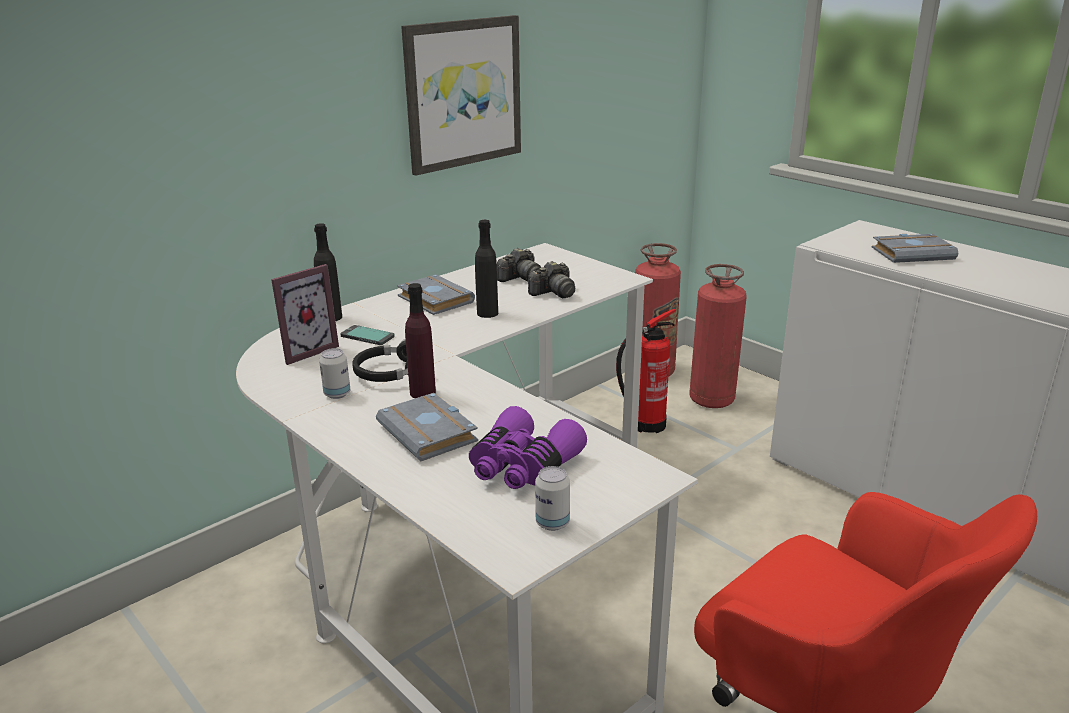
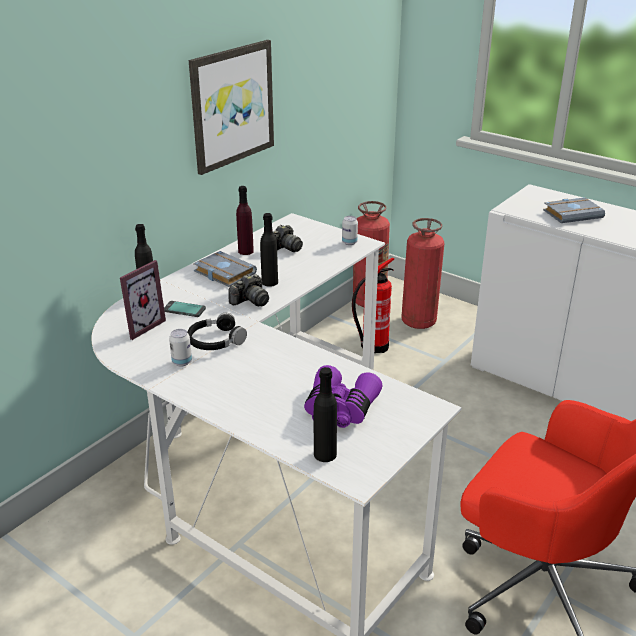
camera: 10 degrees left, 5 degrees up
grey book [376,393,478,461] -> none
purple bottle [405,283,436,398] -> purple bottle moved to [236,186,254,255]
camera [528,261,575,298] -> camera moved to [228,274,269,306]
can [535,466,570,531] -> can moved to [342,216,358,245]
none -> black bottle [314,367,337,462]

